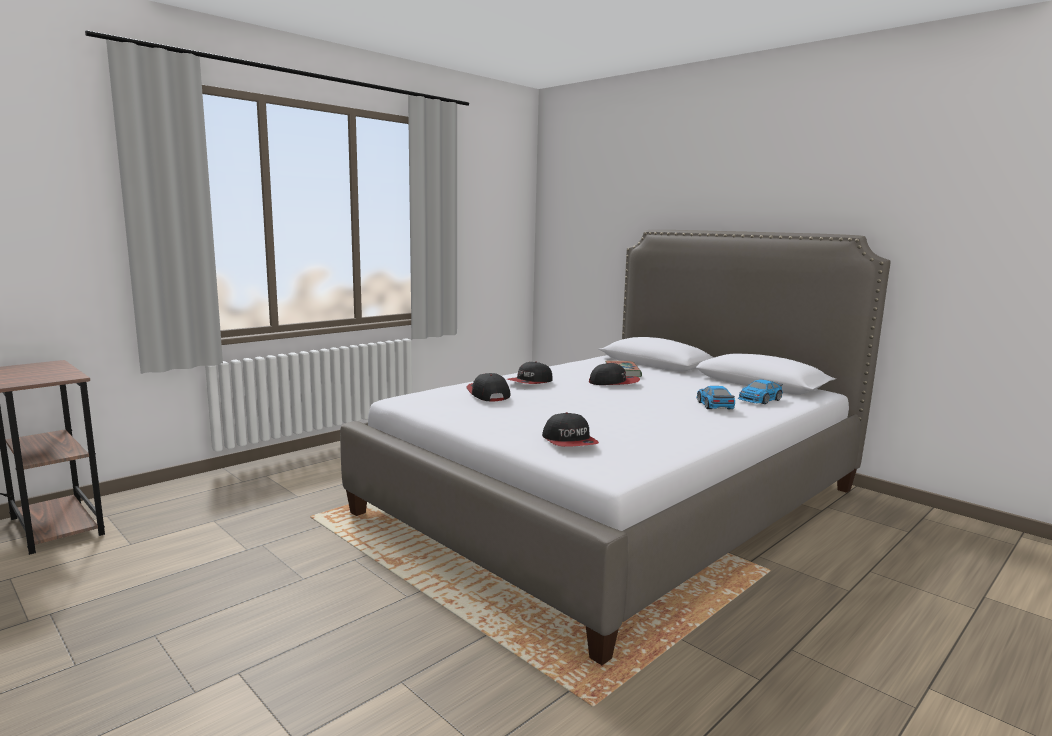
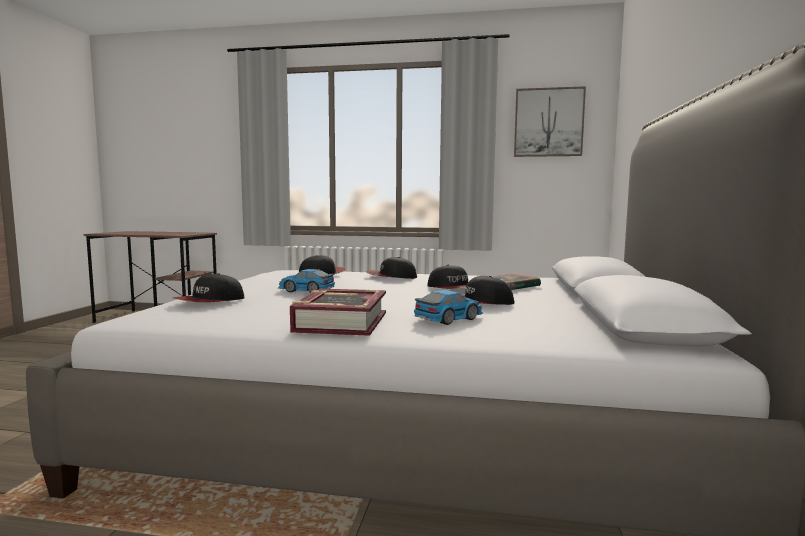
camera: 55 degrees right, 5 degrees down
toy car [738,379,783,404] -> toy car moved to [278,269,335,293]
none -> book [290,289,386,336]
none -> cap [461,276,515,305]
none -> picture [514,86,586,157]

